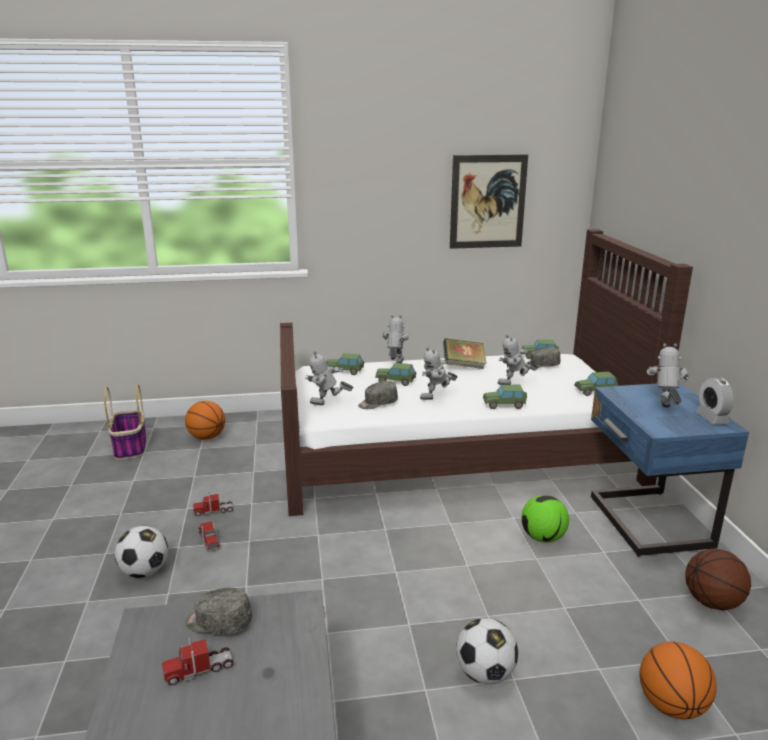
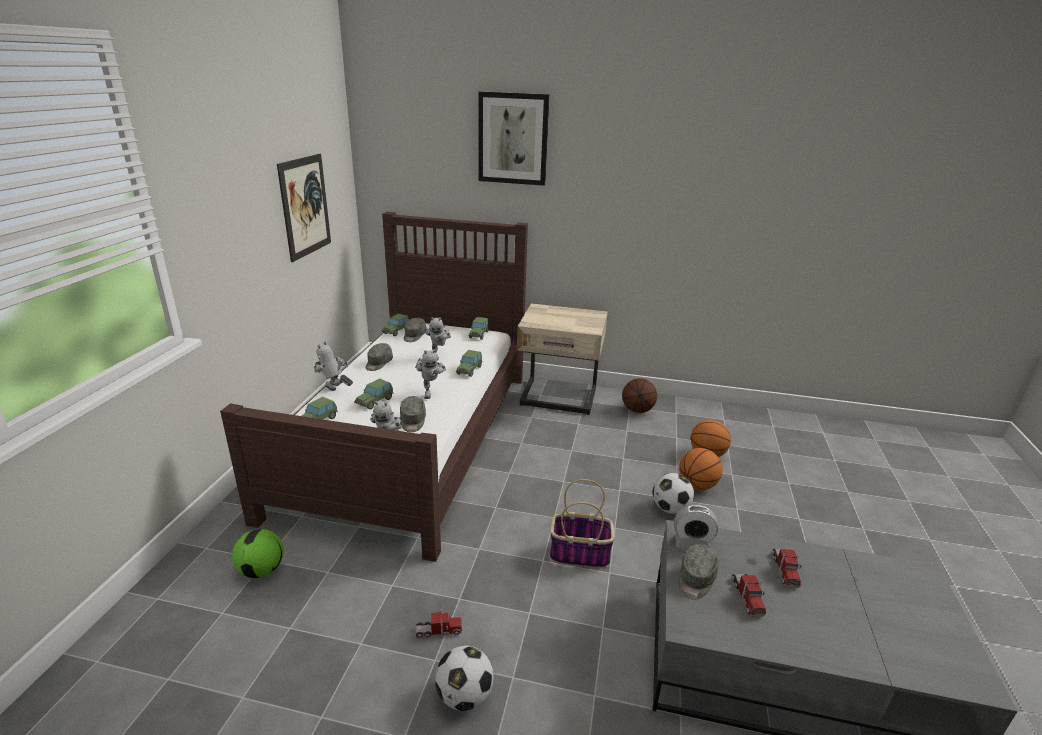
camera: 70 degrees left, 5 degrees up
basket [104,384,146,460] -> basket moved to [550,479,615,568]
basketball [185,401,225,440] -> basketball moved to [679,448,723,490]
toy truck [193,492,233,516] -> toy truck moved to [772,549,802,588]
book [443,338,487,369] -> grey cap [366,343,393,371]
football [521,495,569,543] -> football moved to [232,529,284,578]
blue nightstand [591,384,749,557] -> beige nightstand [517,303,608,415]
toy robot [647,343,688,408] -> none
alarm clock [695,377,734,425] -> alarm clock moved to [675,505,718,549]
none -> picture [478,92,550,186]

